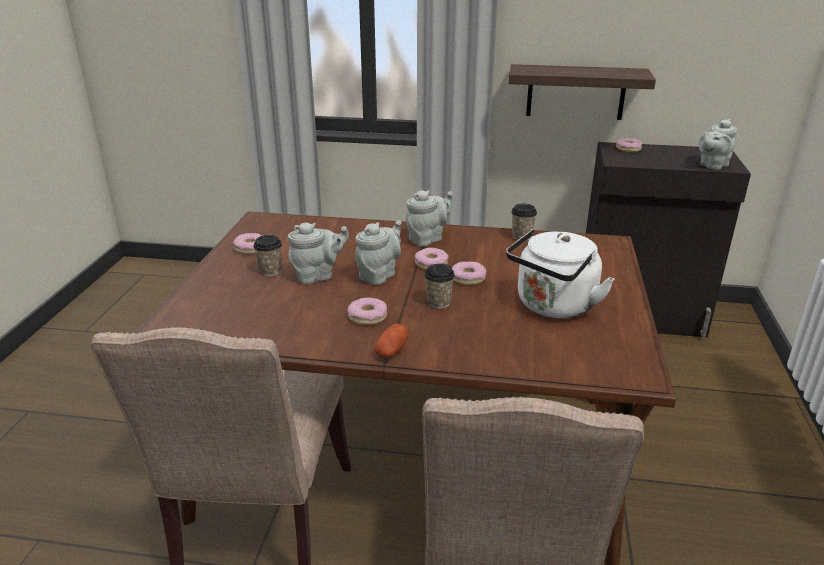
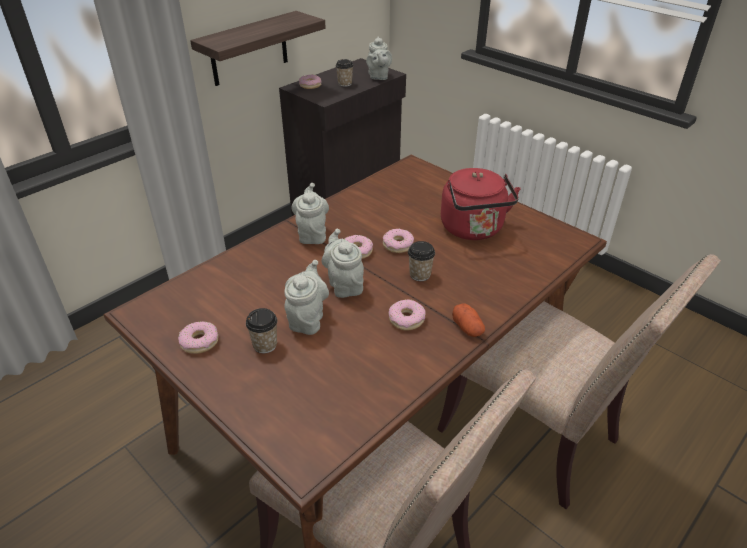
camera: 55 degrees left, 10 degrees up
white kettle [506,229,614,318] -> red kettle [441,168,521,240]
cup [511,204,537,241] -> cup moved to [336,59,354,87]

